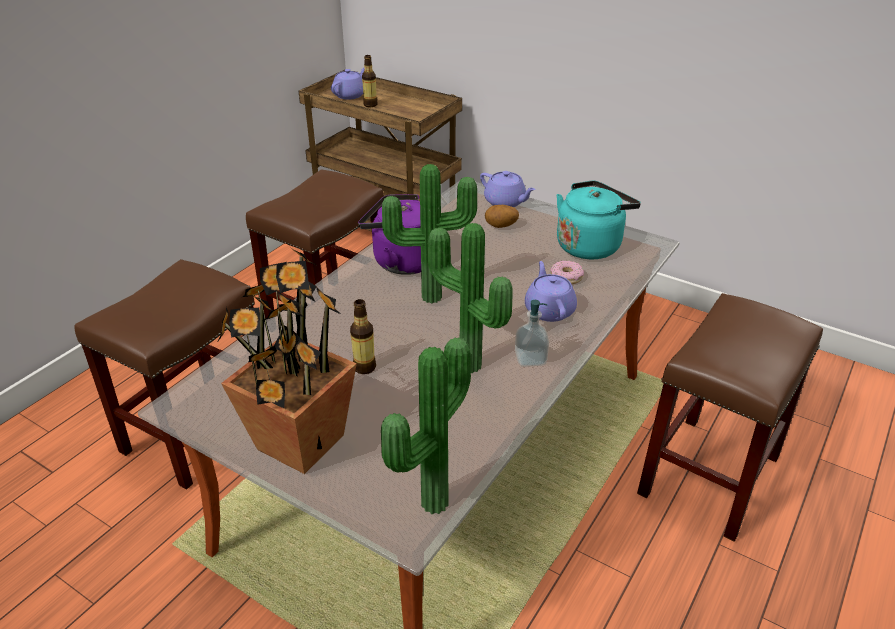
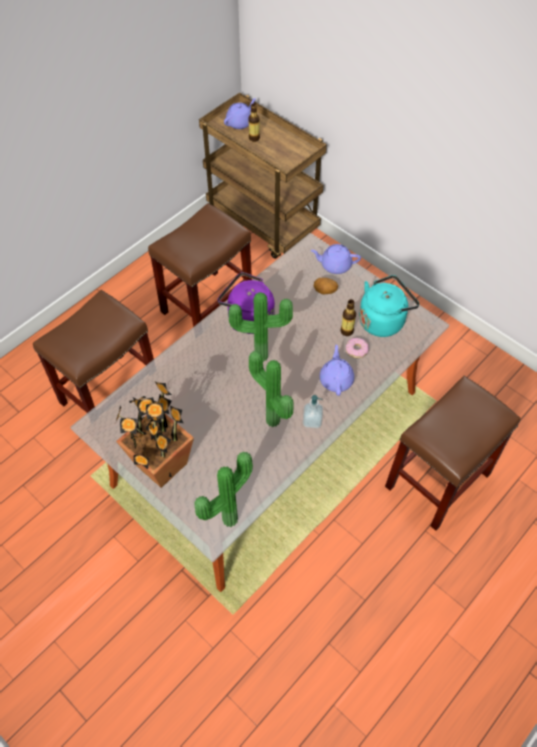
camera: 10 degrees right, 20 degrees up
bottle [350,299,376,374] -> bottle moved to [340,299,356,336]
purple teapot [480,171,536,207] -> purple teapot turned 135 degrees clockwise [311,244,361,274]

